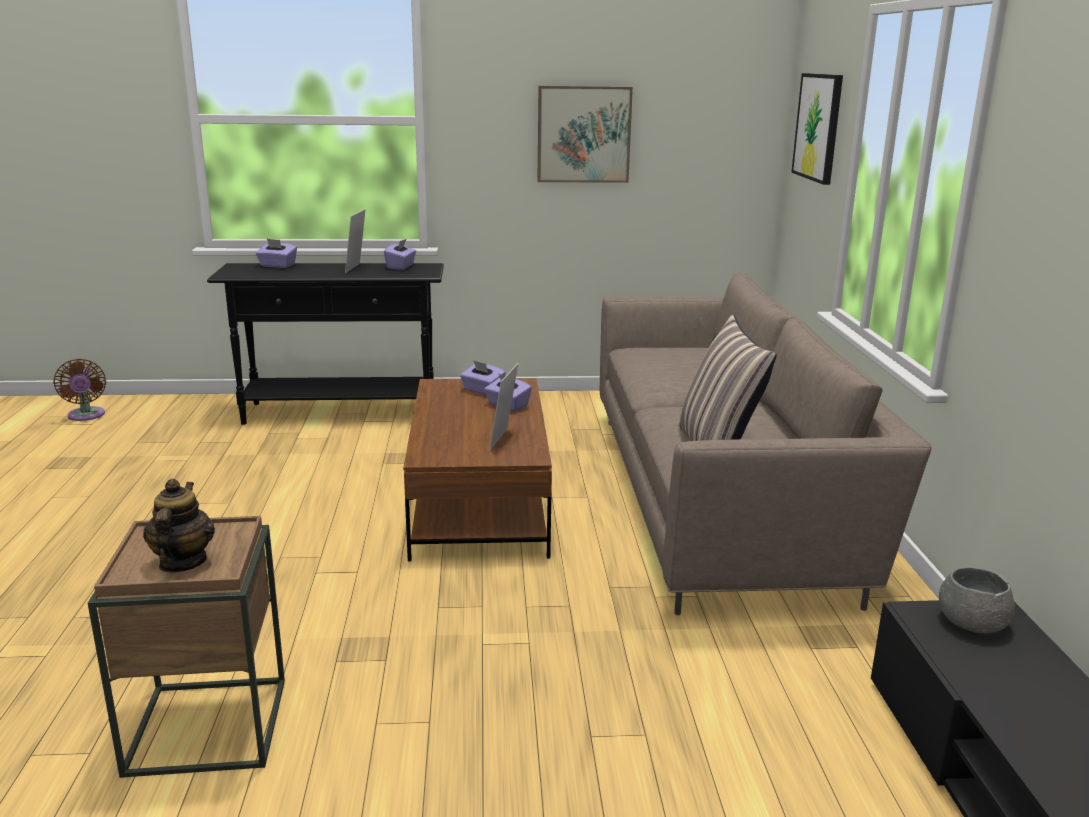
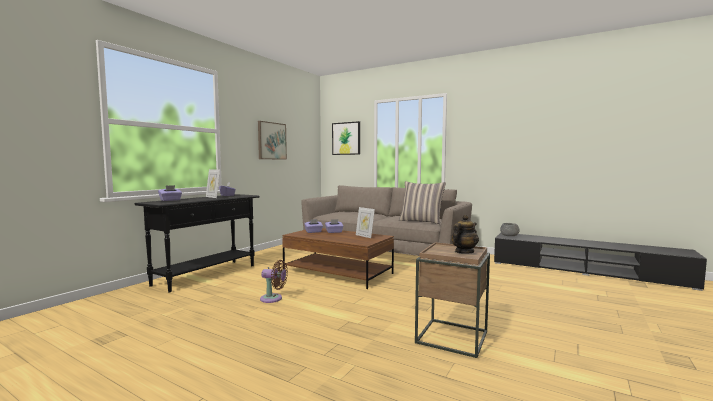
camera: 55 degrees left, 15 degrees down
brown fan [53,359,106,421] -> brown fan moved to [260,260,288,303]
teapot [143,479,215,573] -> teapot turned 105 degrees clockwise [451,215,479,254]

